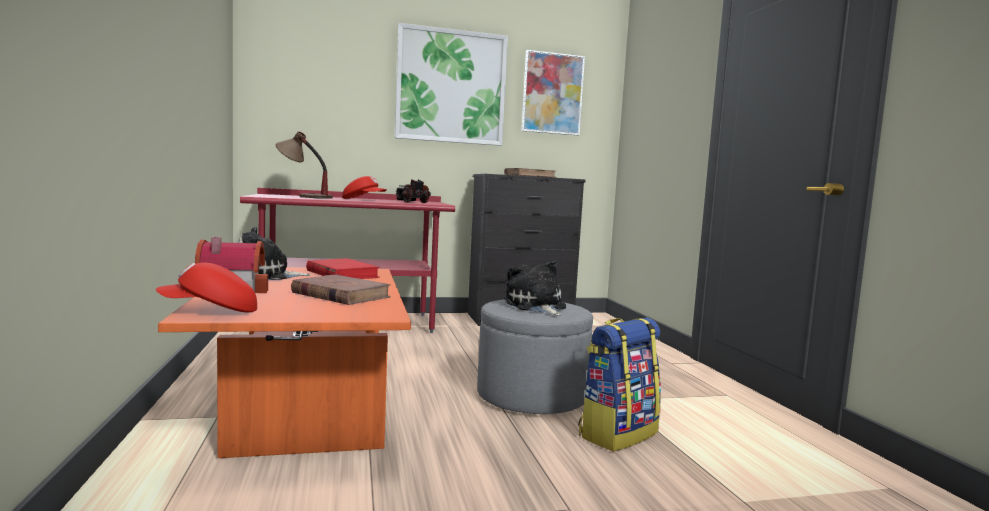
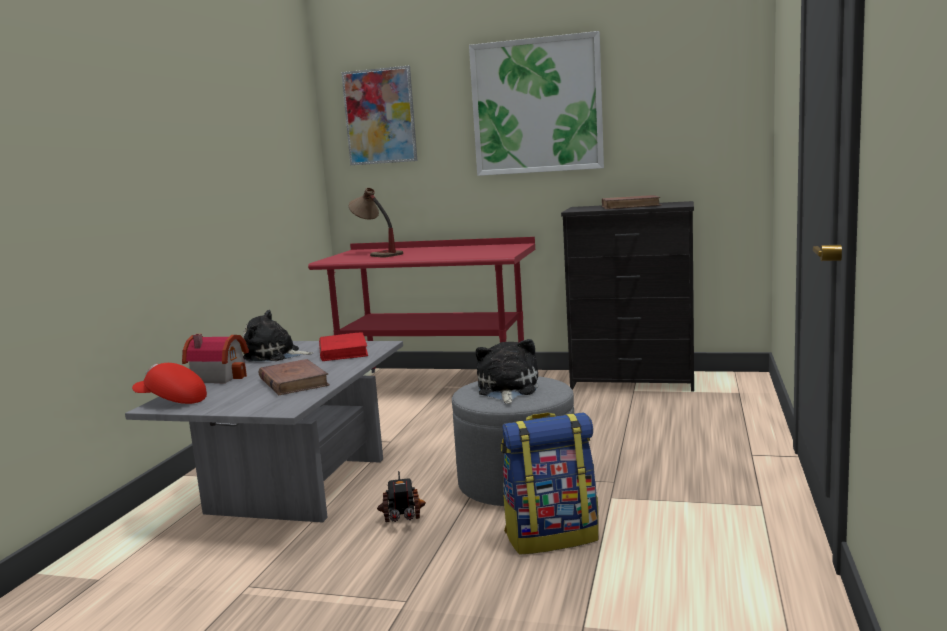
camera: 30 degrees right, 5 degrees up
orange coffee table [158,267,411,458] -> grey coffee table [125,341,403,522]
red cap [342,176,387,199] -> none
toy truck [396,179,431,203] -> toy truck moved to [377,471,426,522]
picture [522,50,585,135] -> picture moved to [341,66,417,165]

